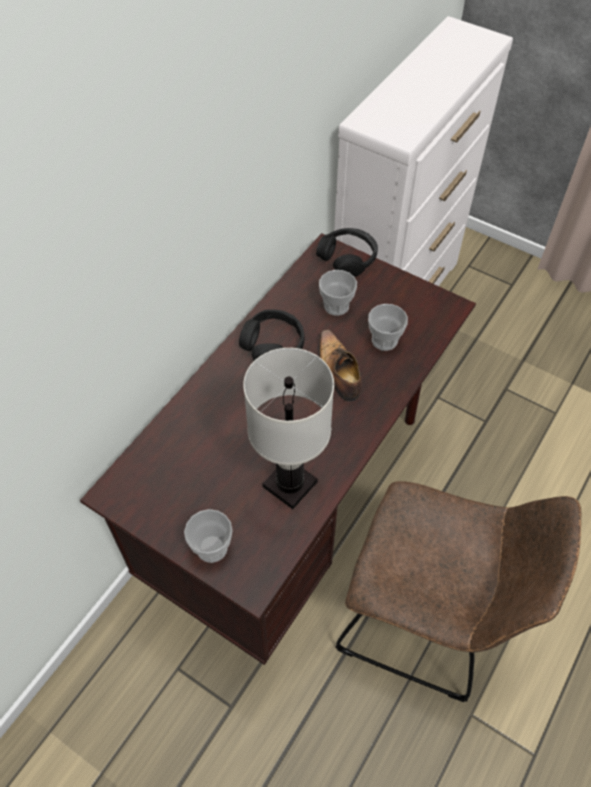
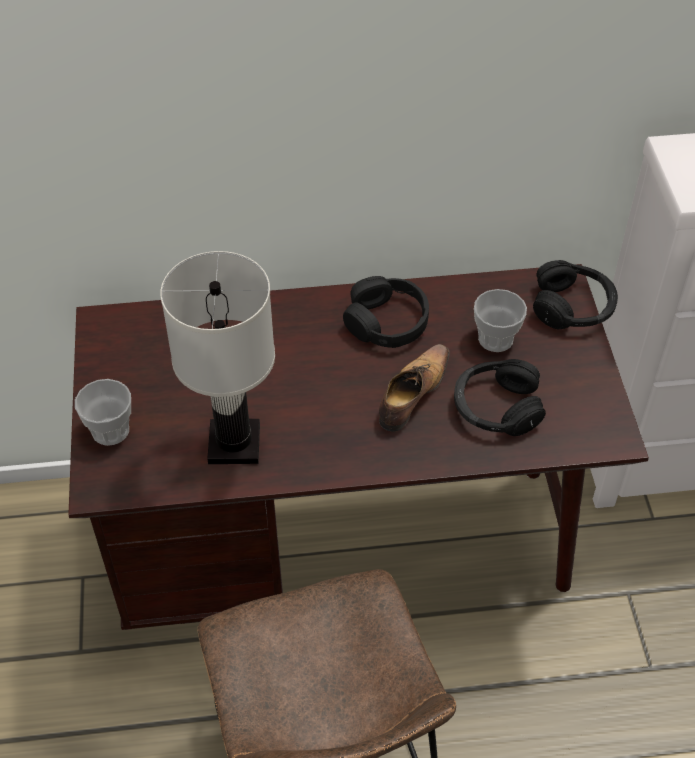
camera: 50 degrees right, 5 degrees down
cup [368,304,408,351] -> black headphones [454,359,546,436]

